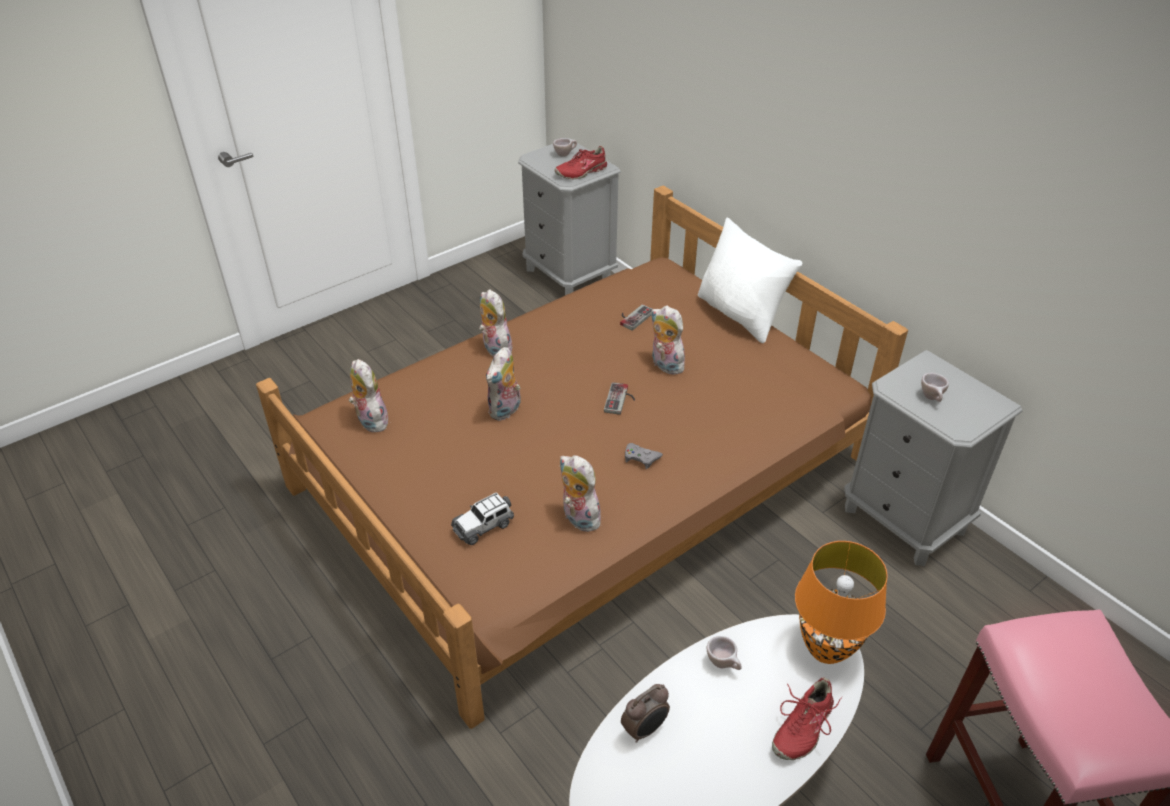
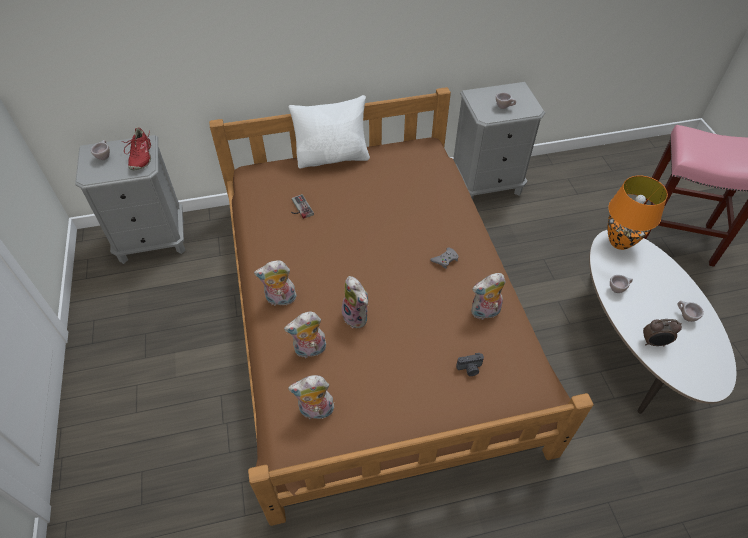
camera: 65 degrees left, 10 degrees up
toy car [451,493,514,545] -> camera [456,353,484,376]
game controller [604,382,635,415] -> none
alarm clock [621,684,670,743] -> alarm clock turned 105 degrees clockwise [643,319,682,346]
plush toy [651,305,689,375] -> plush toy moved to [284,311,326,358]
red shoe [772,677,843,760] -> none
none -> beige cup [678,301,704,322]

